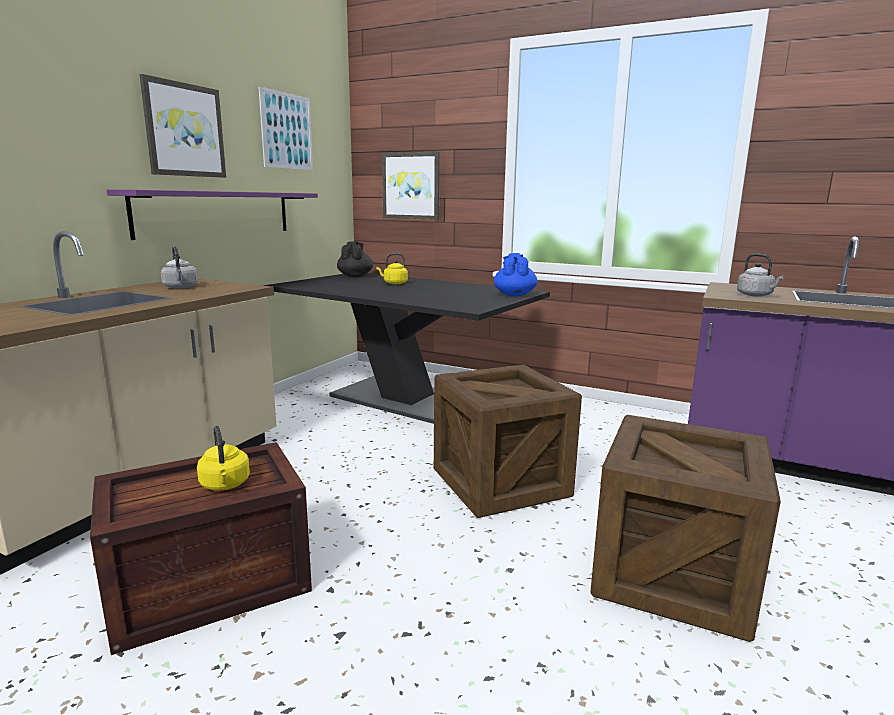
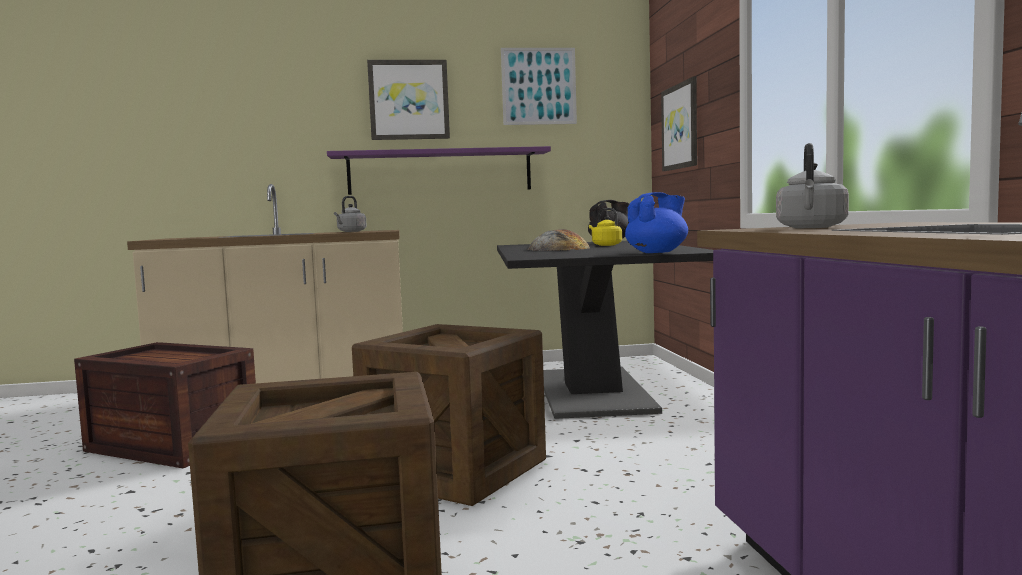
camera: 55 degrees right, 10 degrees down
yellow kettle [197,426,250,490] -> none
none -> bread [527,229,590,251]

